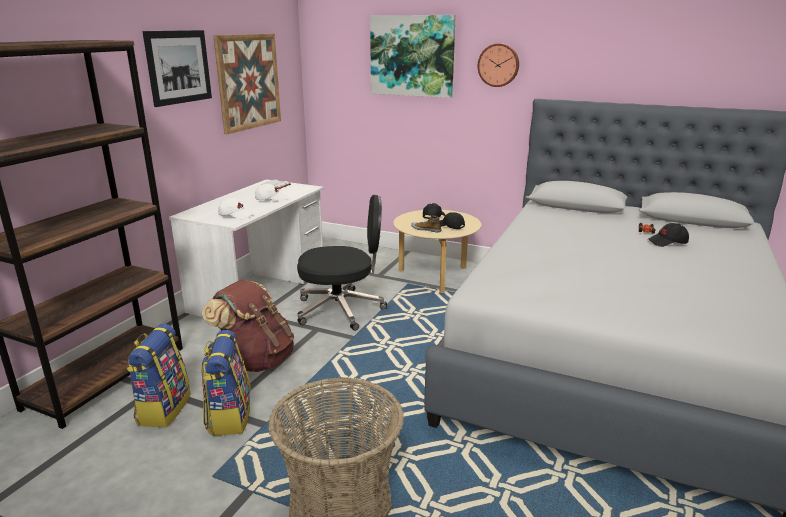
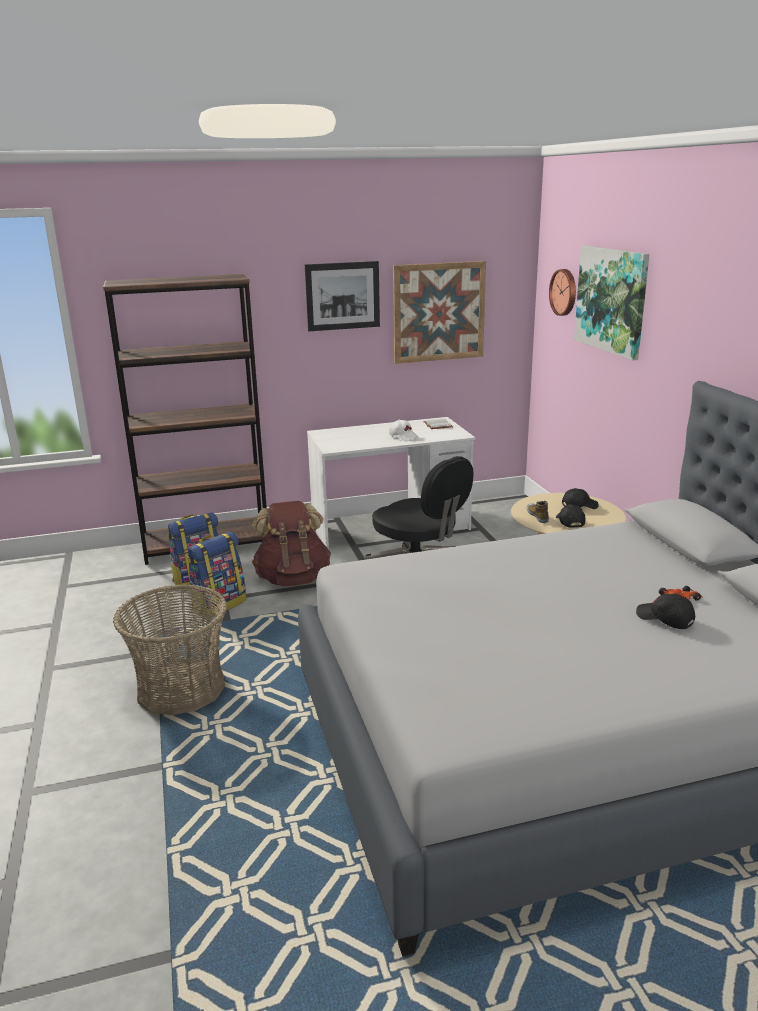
camera: 50 degrees right, 0 degrees up
white cap [218,198,253,219] -> none
wall clock [478,43,519,87] -> wall clock moved to [549,269,576,316]

